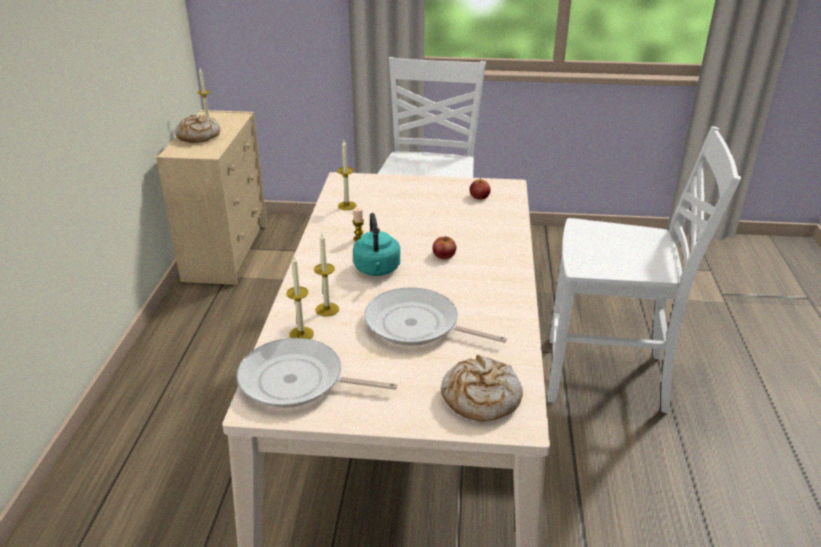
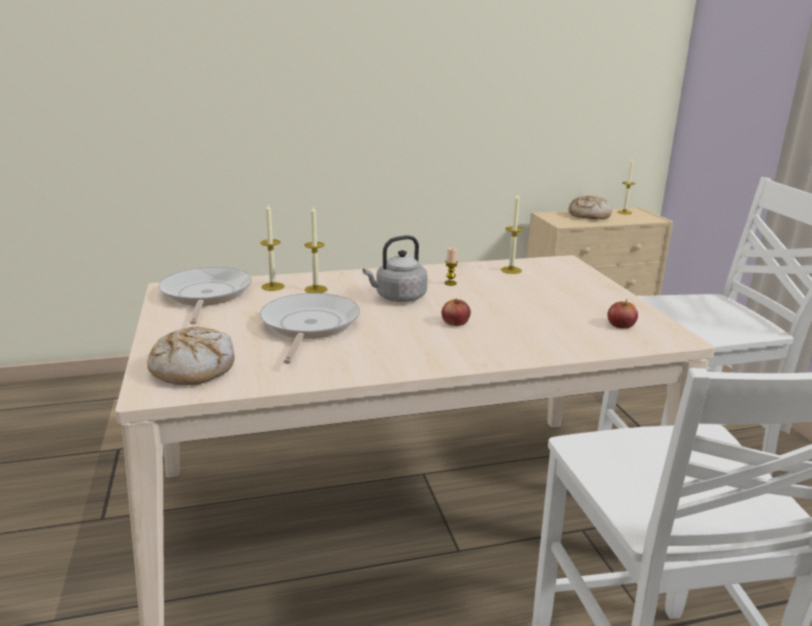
camera: 70 degrees right, 10 degrees down
turquoise kettle [353,213,400,276] -> grey kettle [363,235,428,302]

